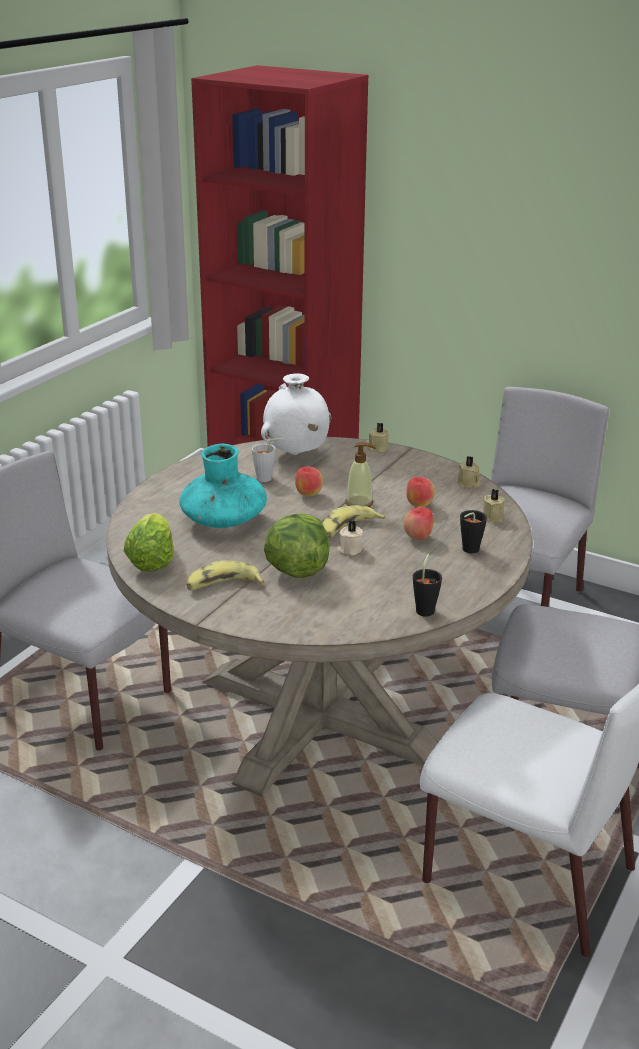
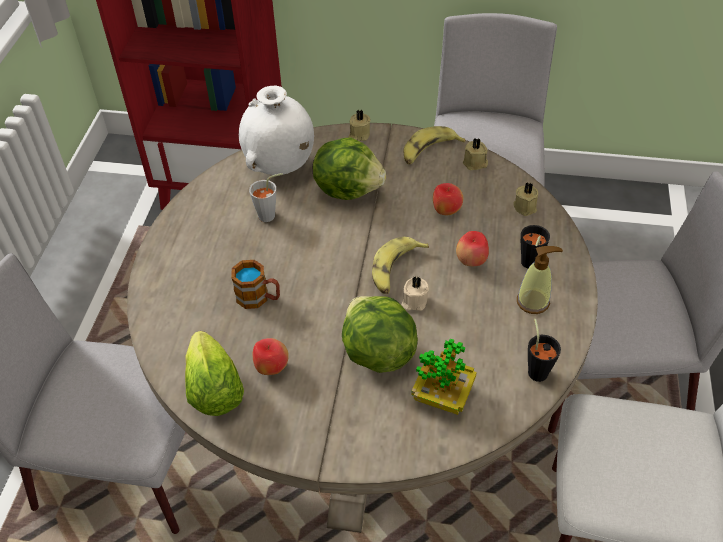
camera: 20 degrees left, 20 degrees up
turquoise vase [179,444,267,528] -> mug [231,260,280,309]
banana [186,560,264,590] -> banana moved to [403,126,465,164]
apple [295,467,323,497] -> apple moved to [252,338,289,375]
soap dispenser [345,442,376,507] -> soap dispenser moved to [517,246,563,314]
none -> lettuce [313,137,386,200]
none -> potted plant [411,339,477,415]

